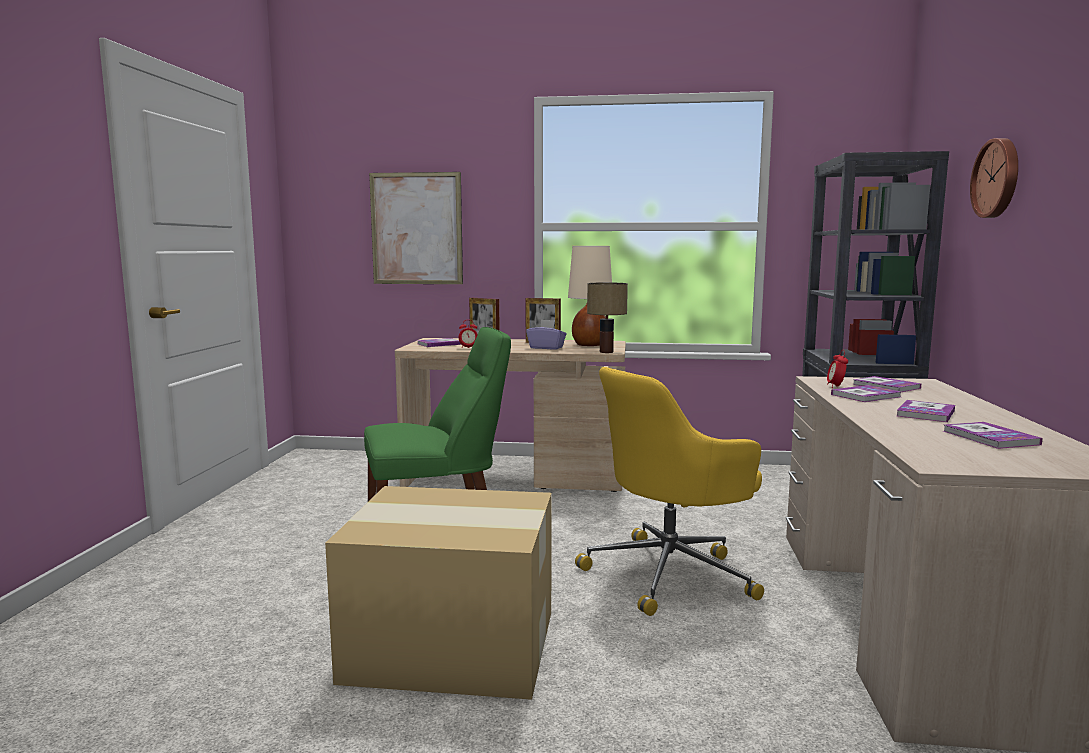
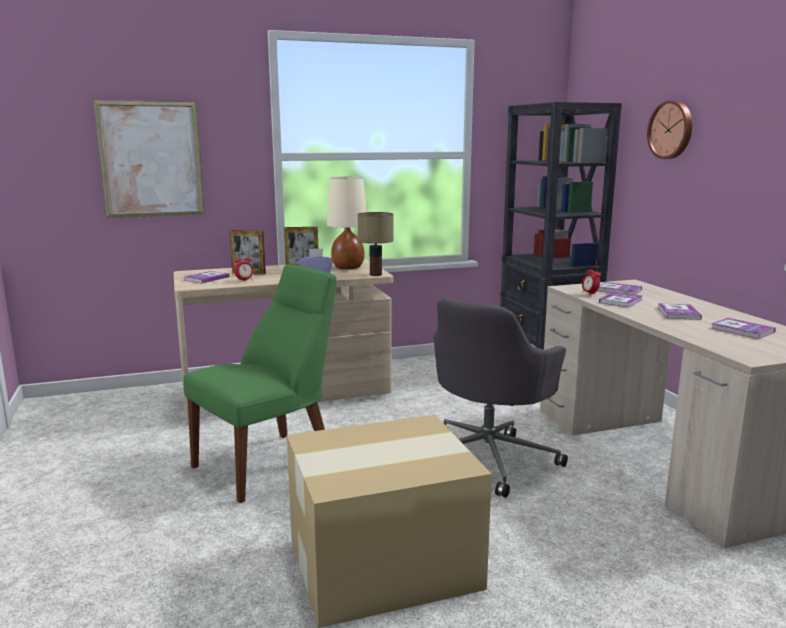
camera: 25 degrees left, 5 degrees up
yellow office chair [575,367,764,616] -> grey office chair [434,299,568,498]

